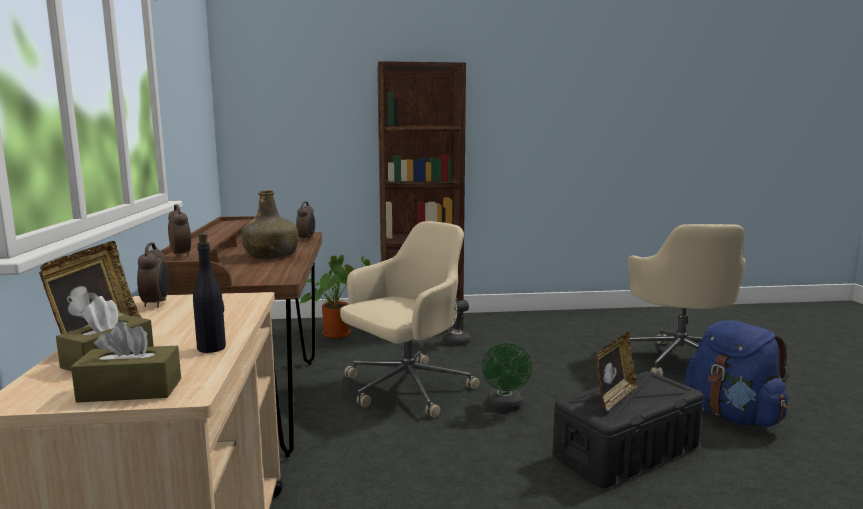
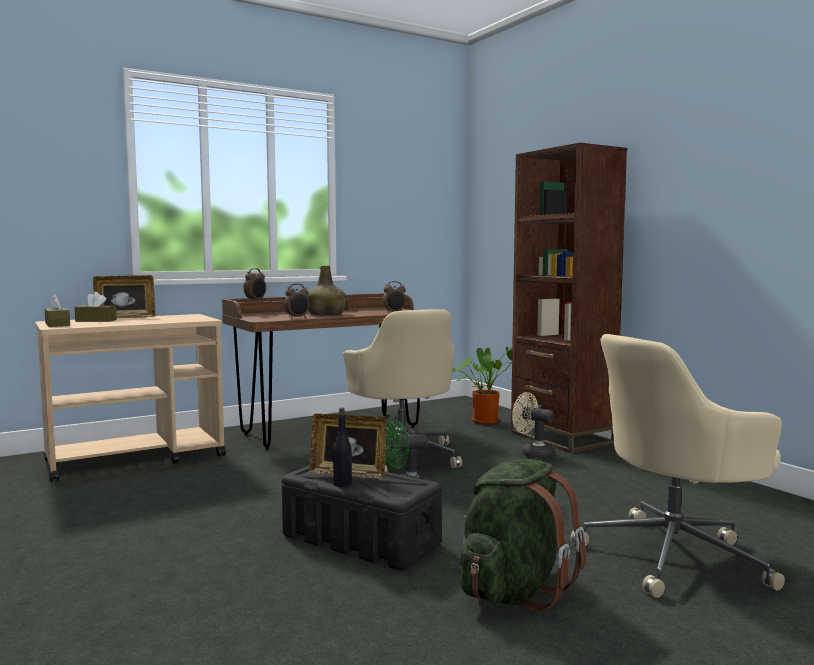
camera: 65 degrees right, 5 degrees down
alarm clock [137,242,169,308] -> alarm clock moved to [284,284,310,318]
black bottle [193,233,226,353] -> black bottle moved to [333,408,352,487]
beige office chair [340,221,480,418] -> beige office chair turned 45 degrees clockwise [343,309,462,472]
blue backpack [684,320,788,427] -> green backpack [460,459,587,612]

